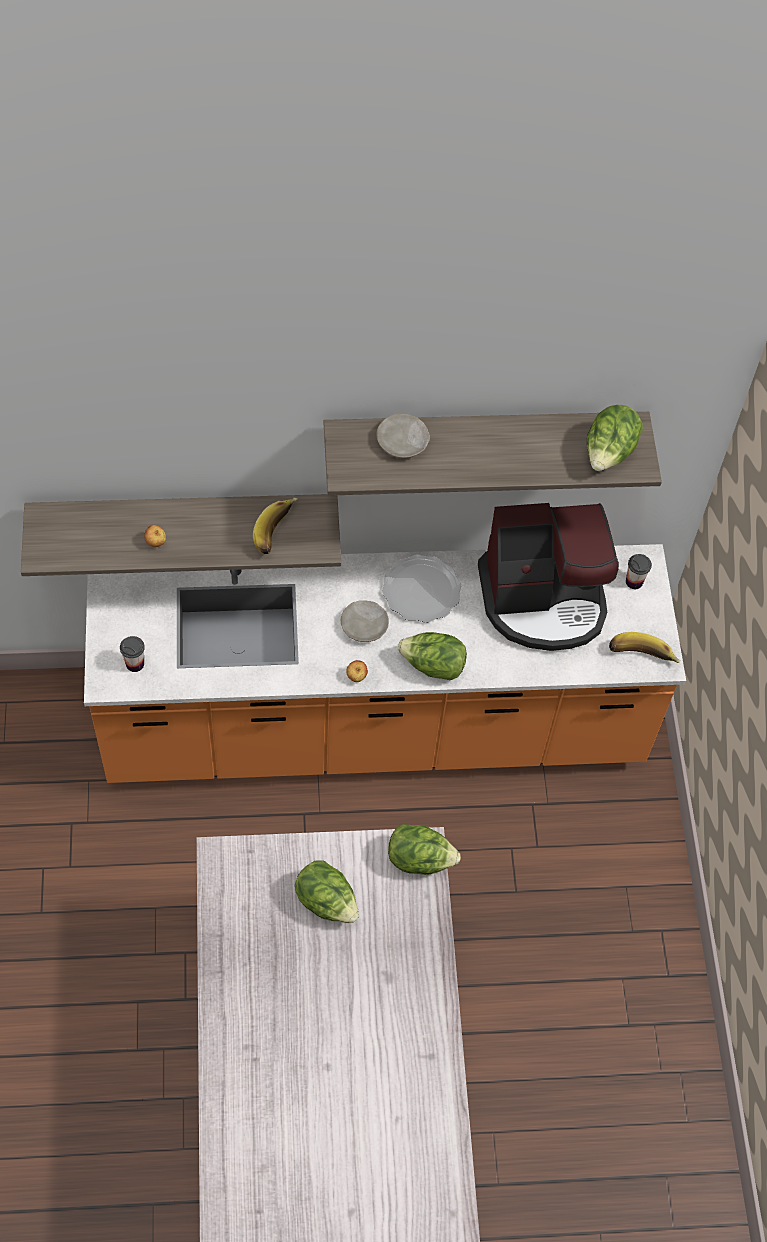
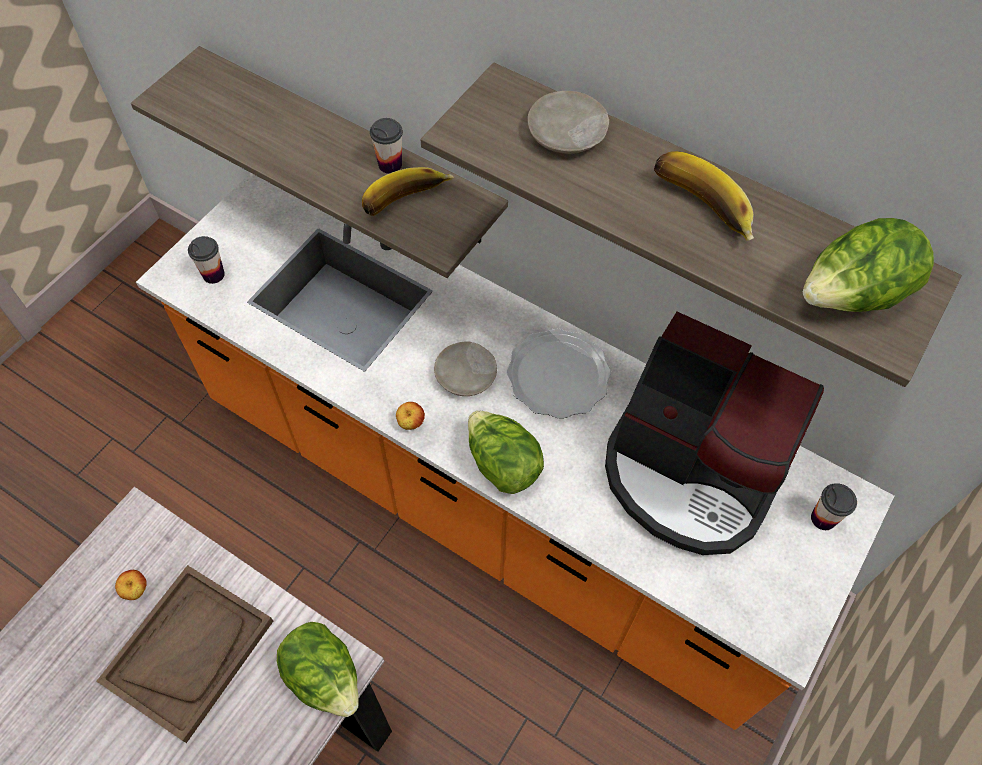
camera: 40 degrees right, 0 degrees up
apple [144,525,166,547] -> apple moved to [115,570,147,600]
lettuce [295,860,359,923] -> brown tray [96,565,273,743]
banana [609,632,680,663] -> banana moved to [654,151,754,241]
none -> cup [370,118,403,174]

